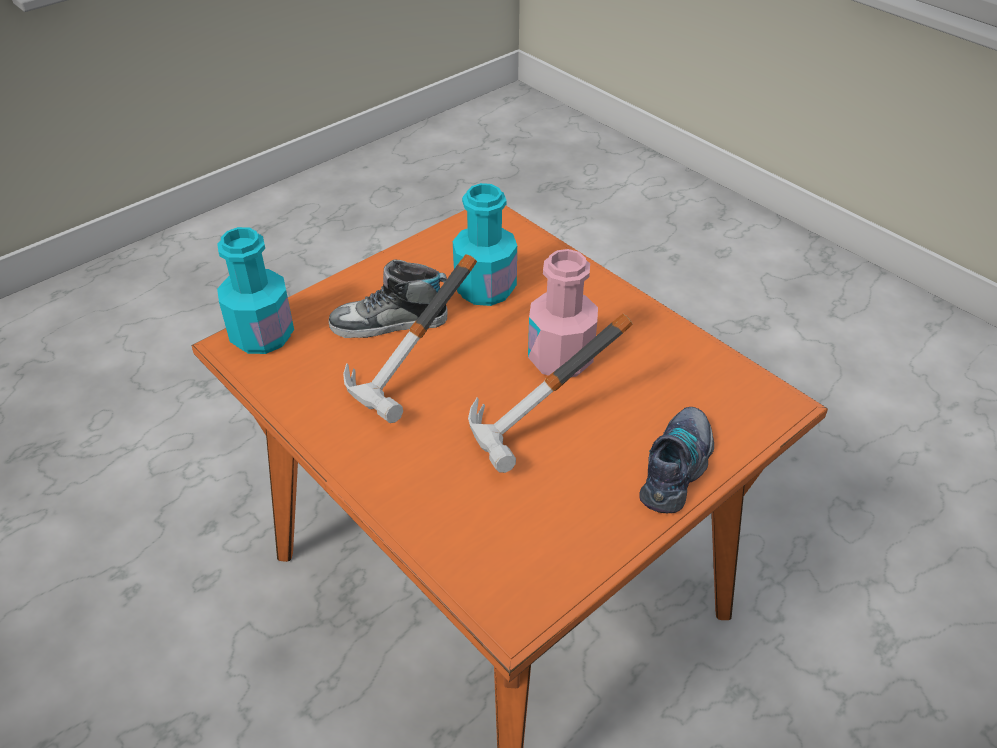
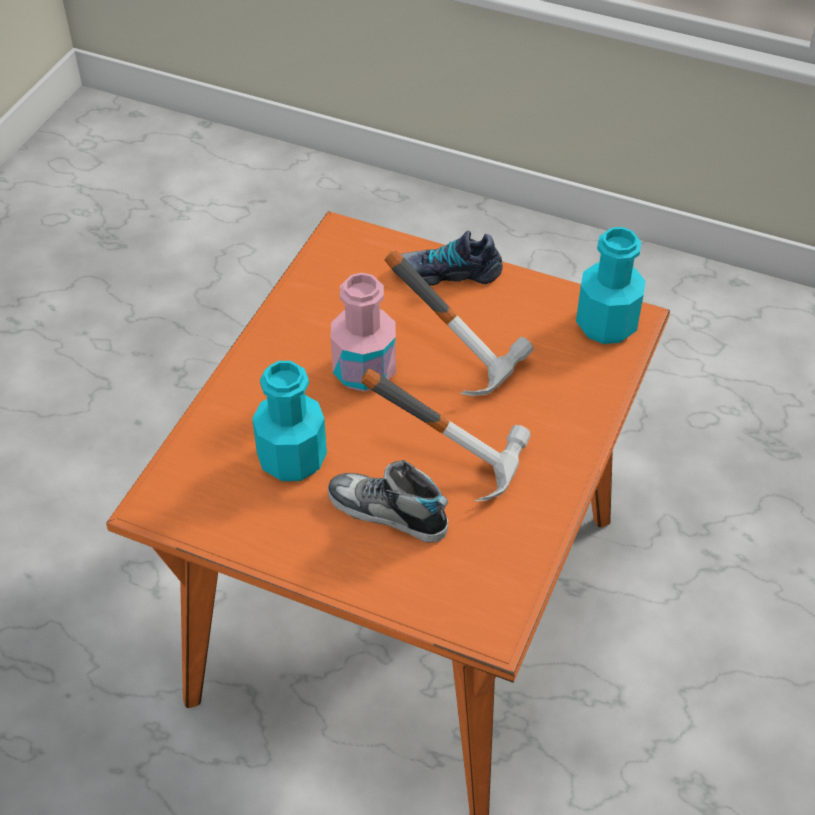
camera: 115 degrees left, 5 degrees up
turquoise bottle [217,227,294,354] -> turquoise bottle moved to [576,227,646,344]
shoe [329,259,448,338] -> shoe turned 150 degrees clockwise [328,460,448,542]

